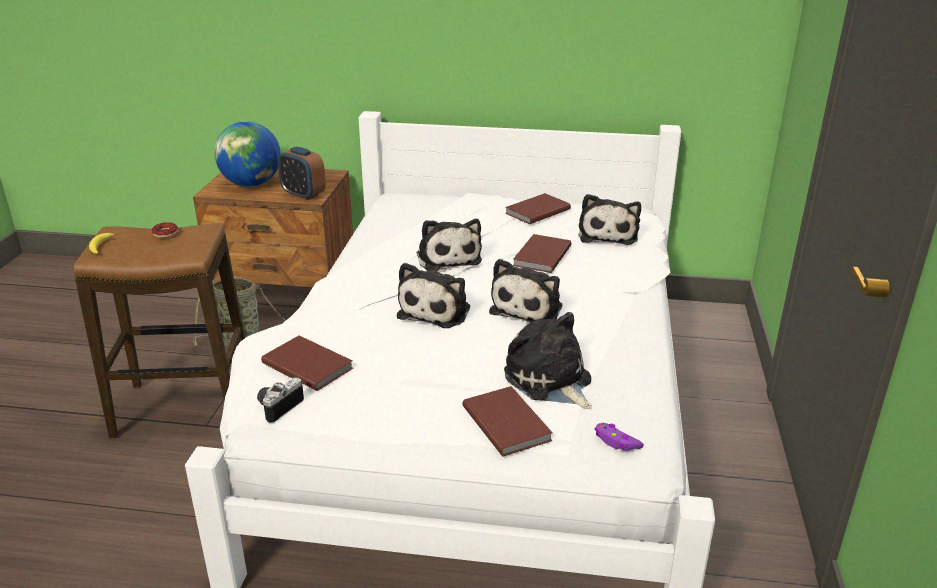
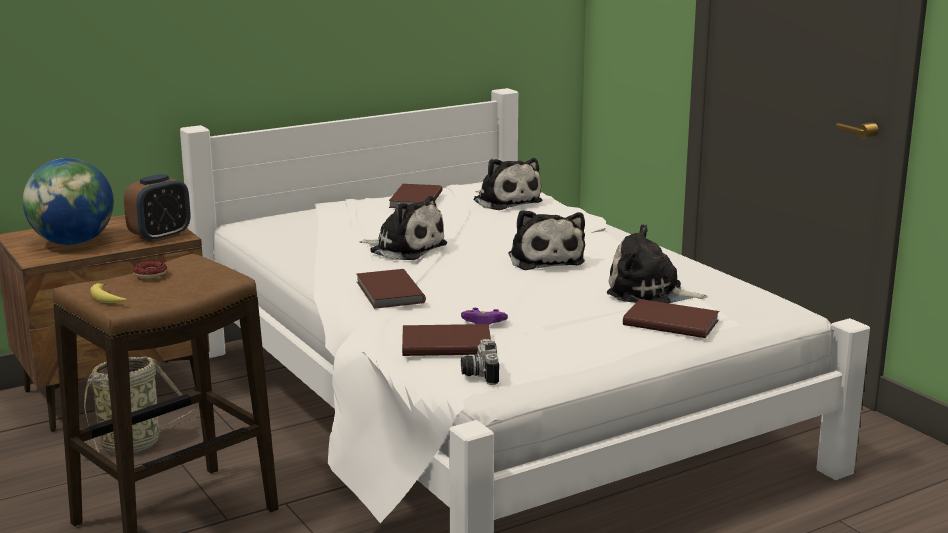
camera: 40 degrees left, 10 degrees down
alarm clock [278,147,326,200] -> alarm clock turned 45 degrees counterclockwise [124,174,191,243]
plush toy [397,263,470,328] -> none
brown book [513,234,571,273] -> brown book moved to [357,269,426,309]
purple game controller [595,423,644,451] -> purple game controller moved to [461,308,508,325]

